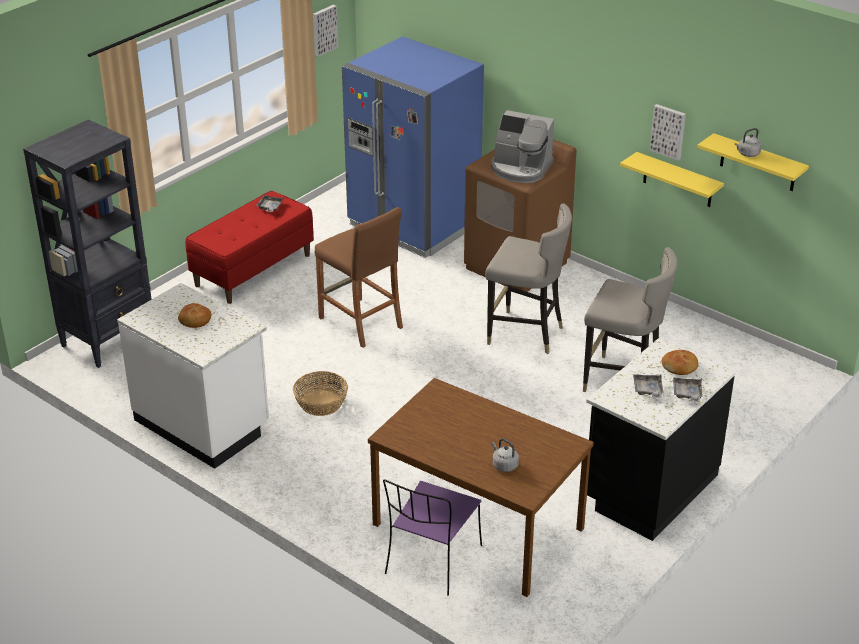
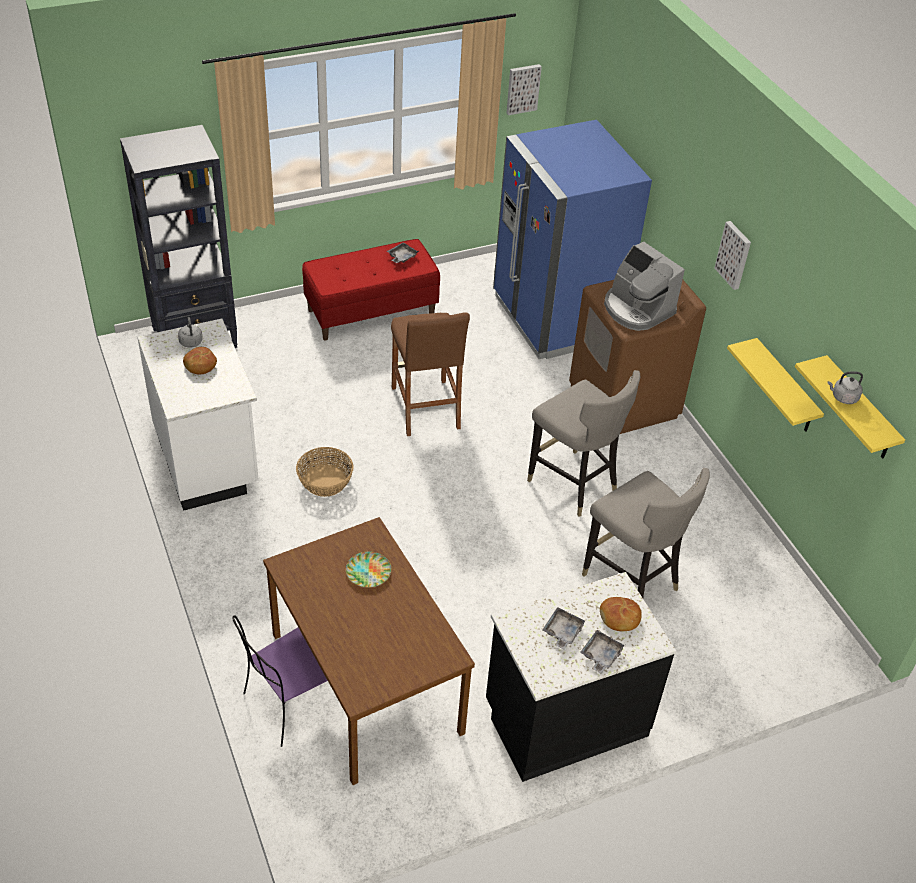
camera: 25 degrees right, 10 degrees up
grey kettle [492,438,519,472] -> grey kettle moved to [178,317,203,347]
picture [650,104,686,161] -> picture moved to [714,221,751,290]
none -> plate [346,552,391,588]

